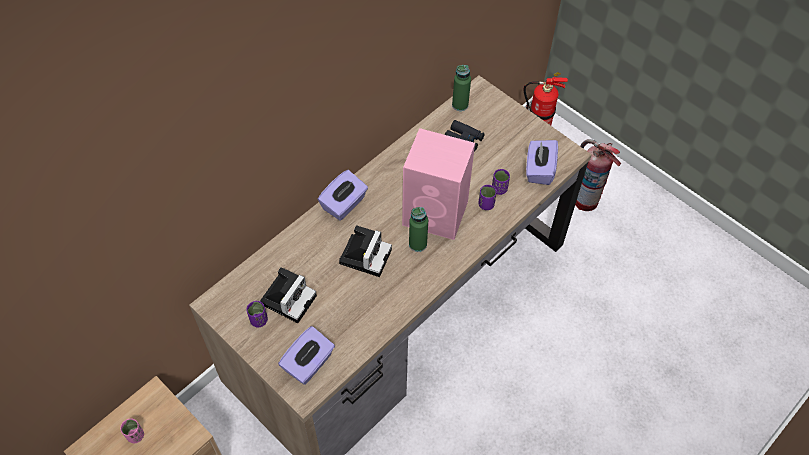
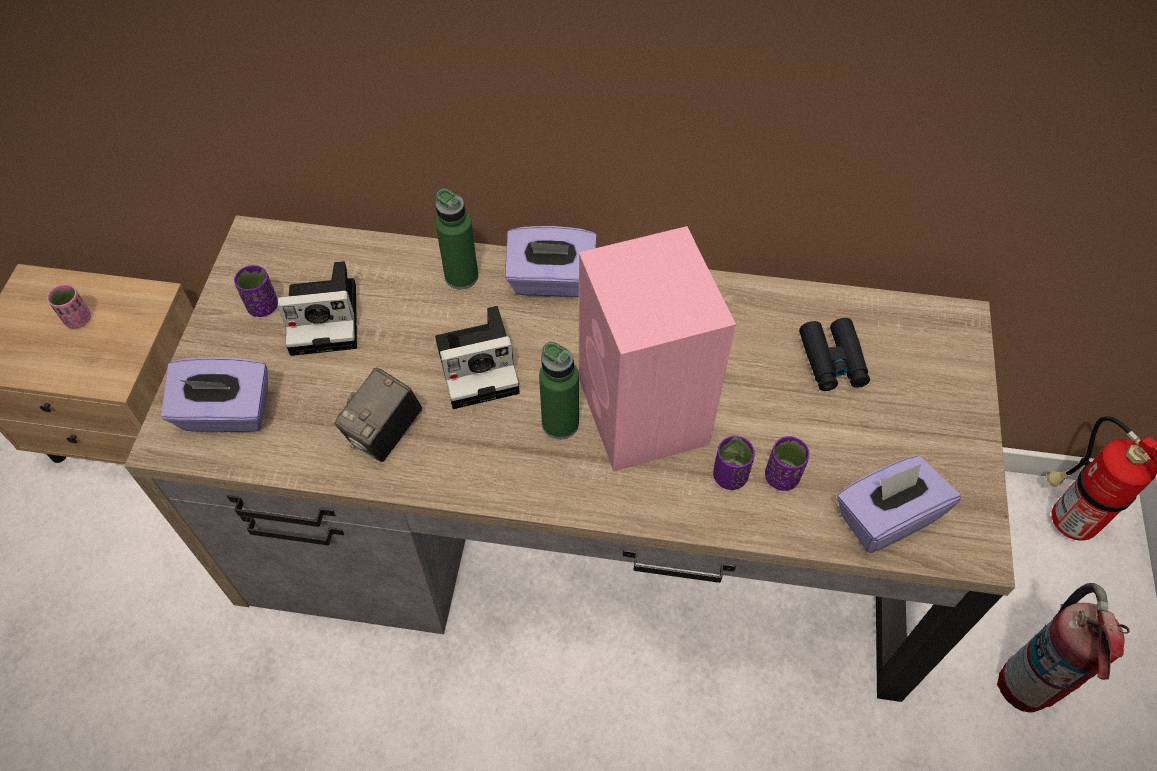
camera: 55 degrees right, 0 degrees up
green bottle [452,65,471,111] -> green bottle moved to [435,188,478,289]
none -> camera [334,368,422,462]

